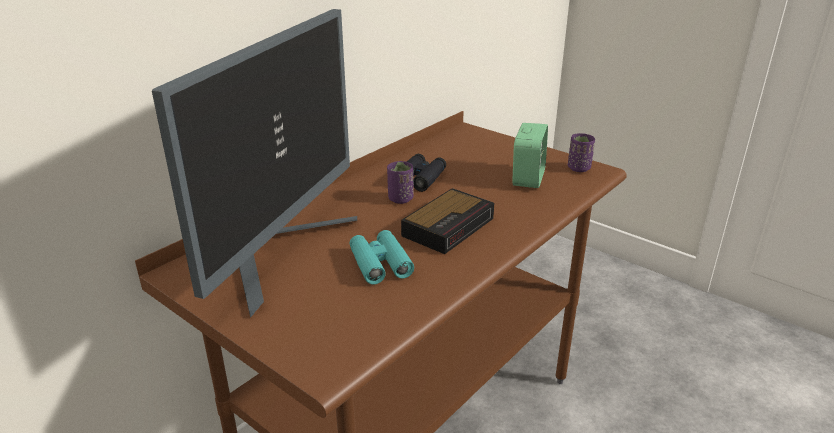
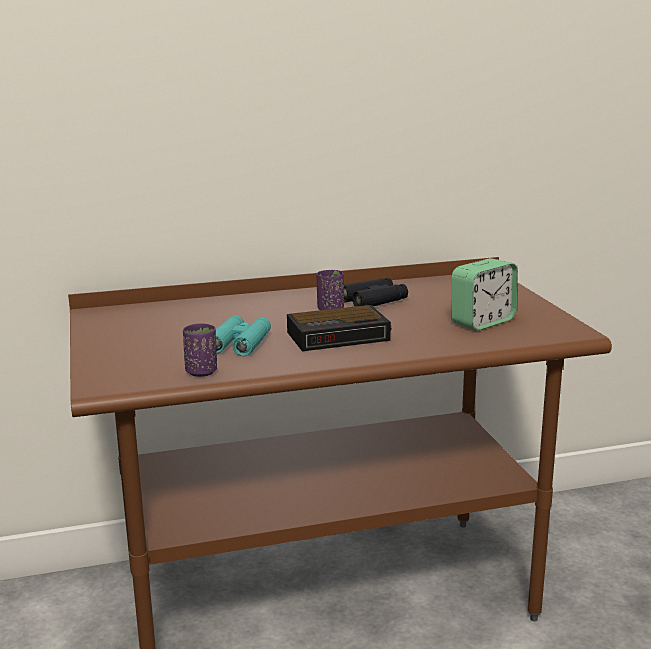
camera: 35 degrees right, 10 degrees down
monitor [152,9,357,318] -> none
purple cup [568,133,595,172] -> purple cup moved to [183,324,217,377]

